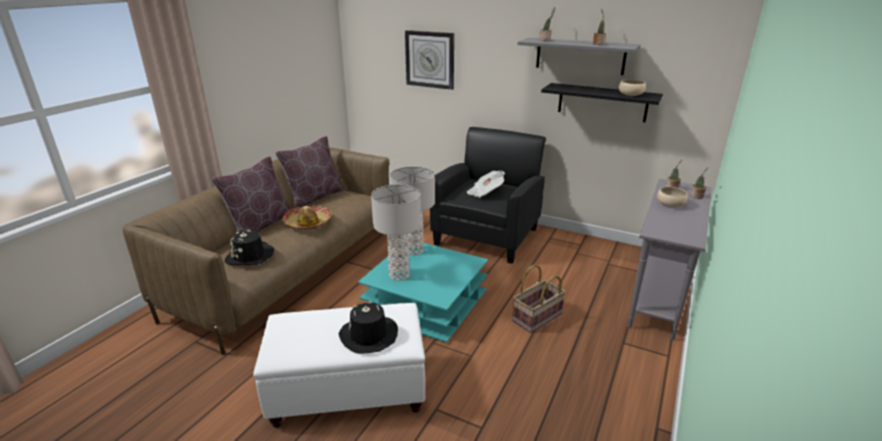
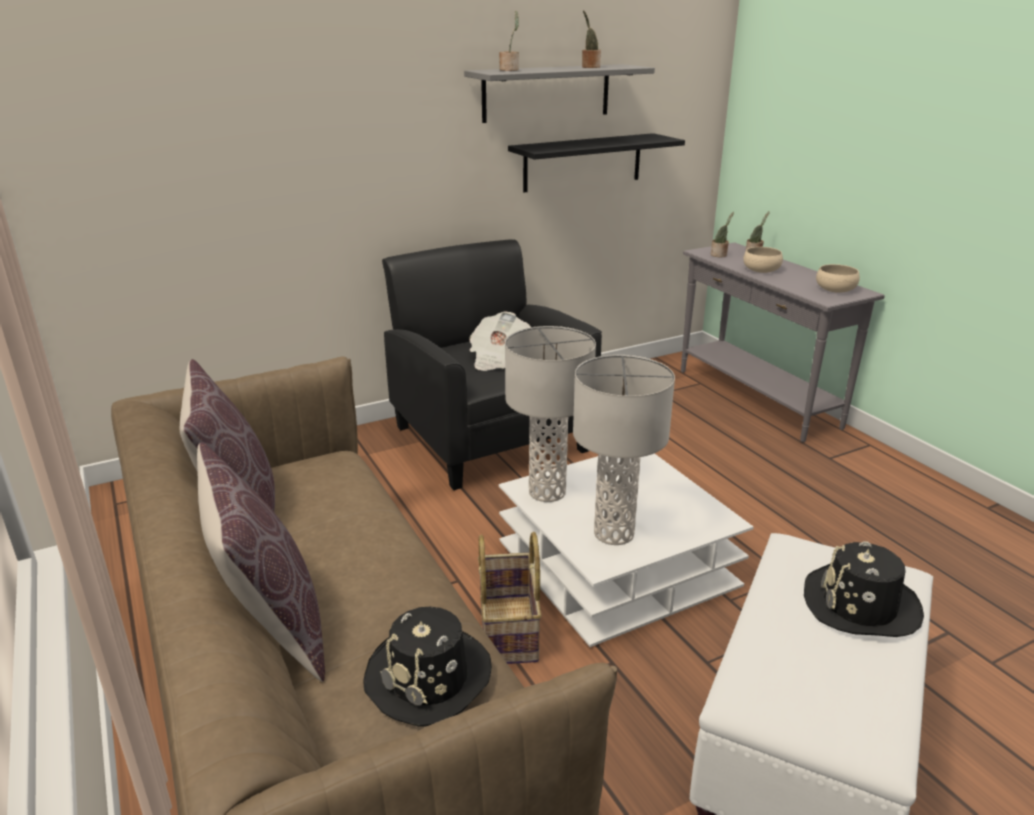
camera: 55 degrees left, 0 degrees up
hat [282,206,331,230] -> none
turquoise coffee table [358,239,488,343] -> white coffee table [499,453,754,647]
wall clock [405,30,454,90] -> none
basket [512,265,566,333] -> basket moved to [478,532,542,664]
beige bowl [619,79,646,96] -> beige bowl moved to [816,264,860,293]

